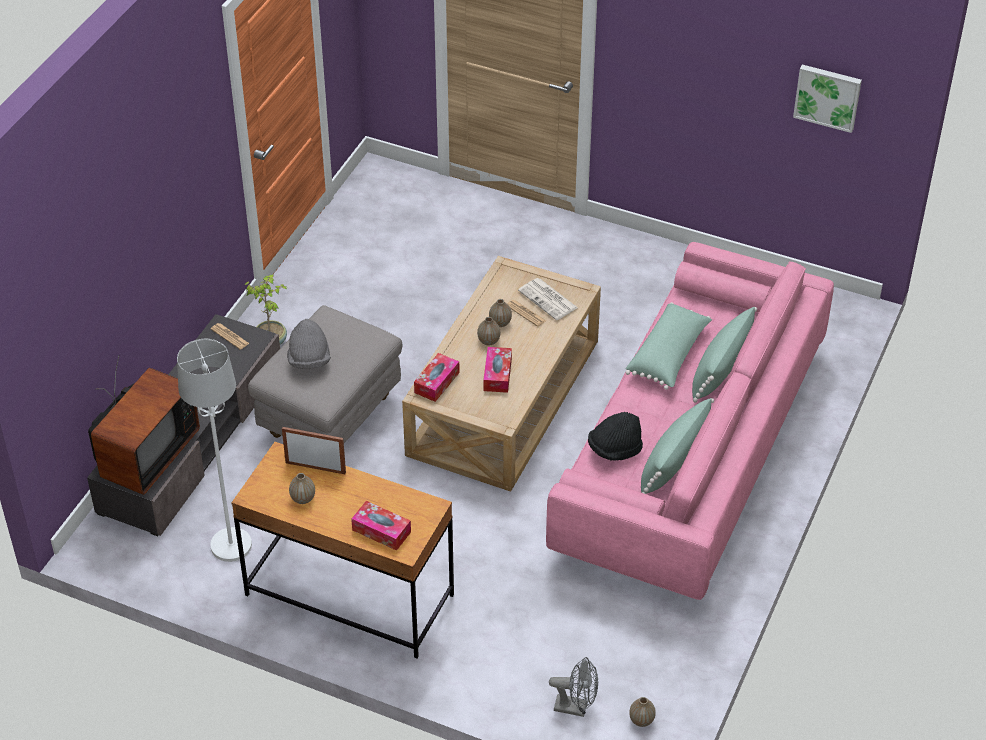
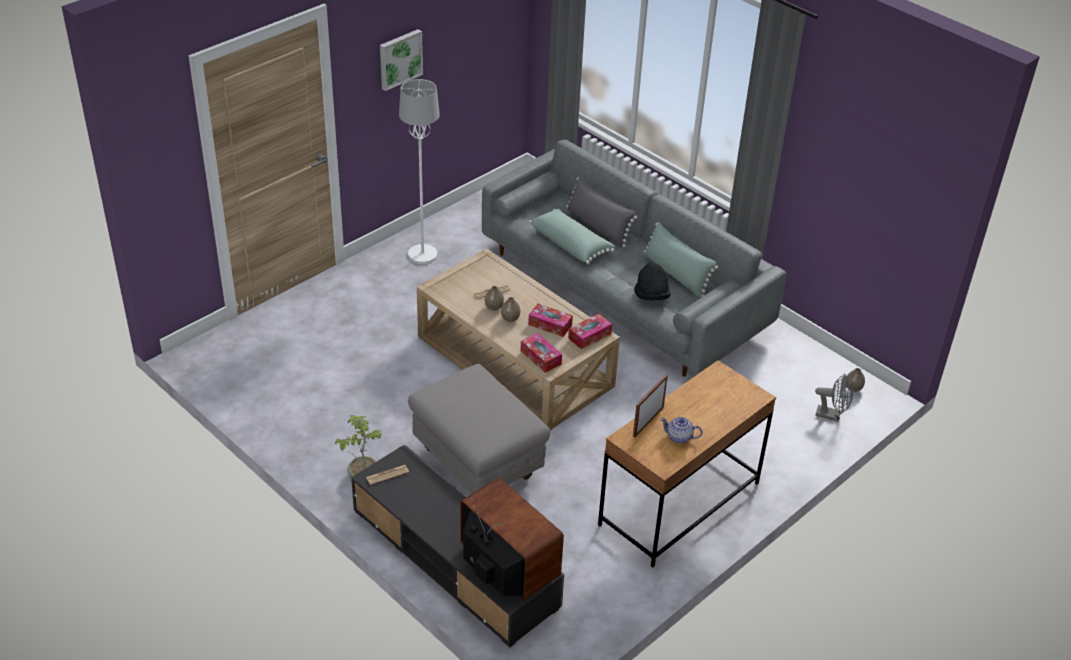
camera: 70 degrees left, 5 degrees down
white floor lamp [177,339,252,562] -> white floor lamp moved to [399,79,440,264]
grey hat [287,319,331,369] -> none
vase [289,473,315,504] -> teapot [660,417,702,444]
tissue box [351,501,411,551] -> tissue box moved to [568,314,612,349]
newspaper [518,278,578,320] -> none
pink sofa [546,242,834,600] -> grey sofa [482,140,787,377]
grey fan [549,657,598,717] -> grey fan turned 75 degrees clockwise [815,374,853,422]
green pillow [692,307,757,402] -> grey pillow [566,177,637,247]
picture [793,65,862,133] -> picture moved to [380,29,423,91]

